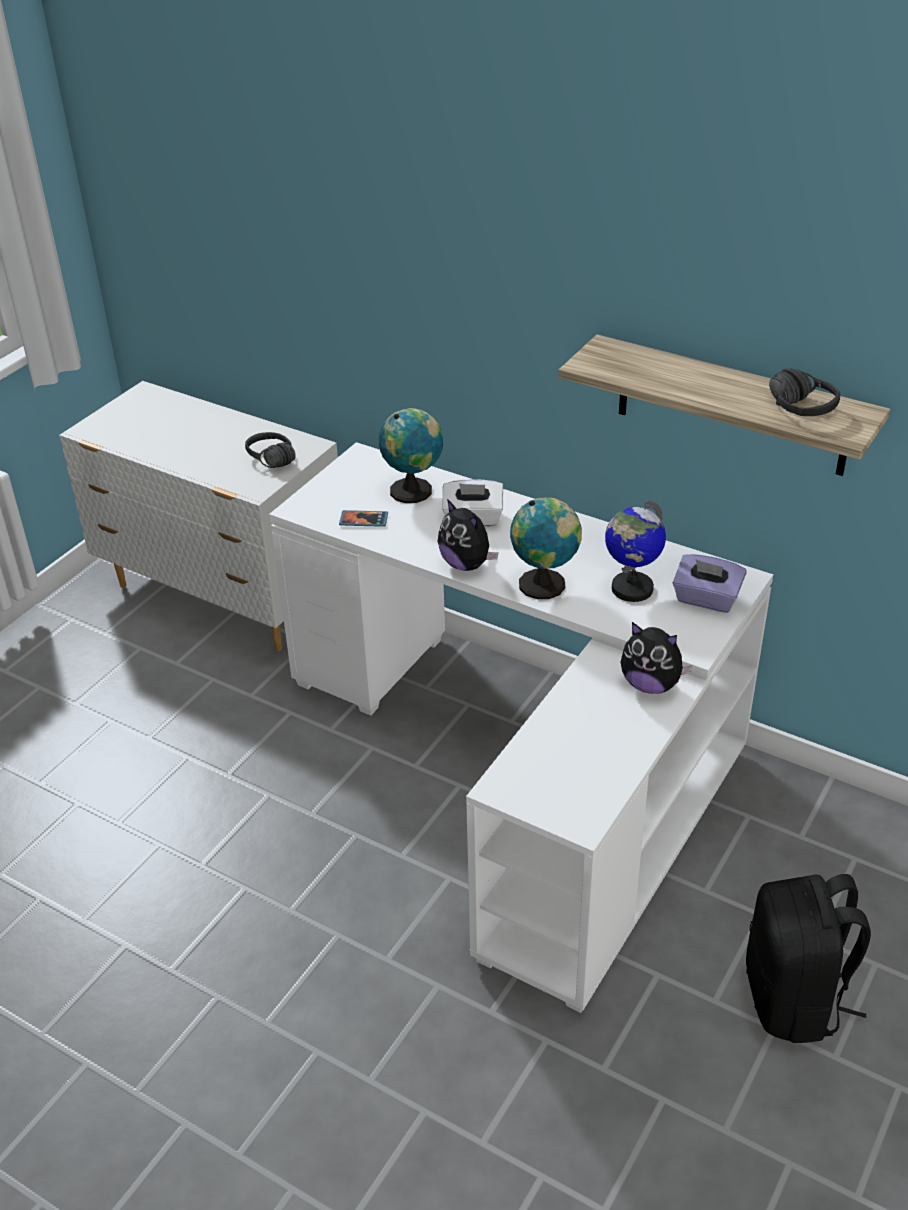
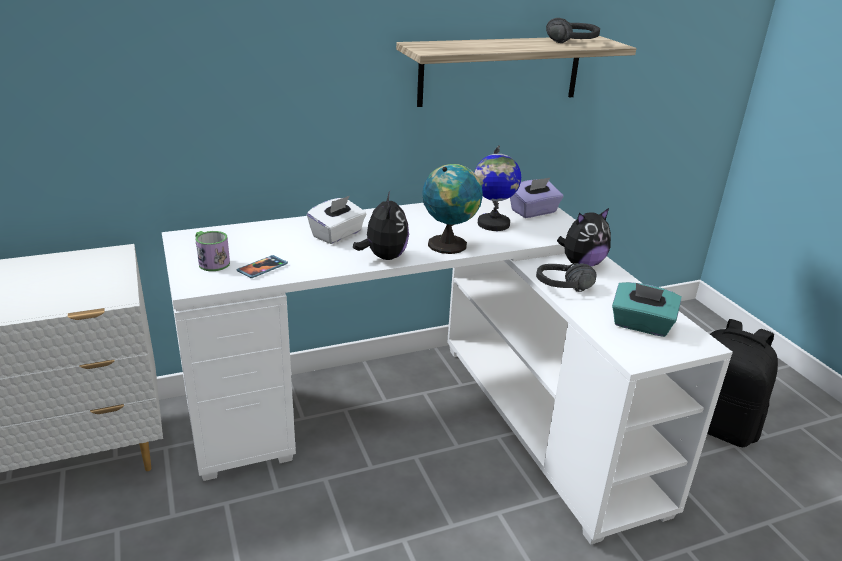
camera: 55 degrees left, 10 degrees down
black headphones [245,432,296,468] -> black headphones moved to [536,263,597,292]
globe [379,408,443,503] -> none
plush toy [438,499,498,571] -> plush toy turned 90 degrees counterclockwise [353,191,409,260]
none -> mug [195,231,230,271]
none -> turquoise tissue box [612,282,682,337]

